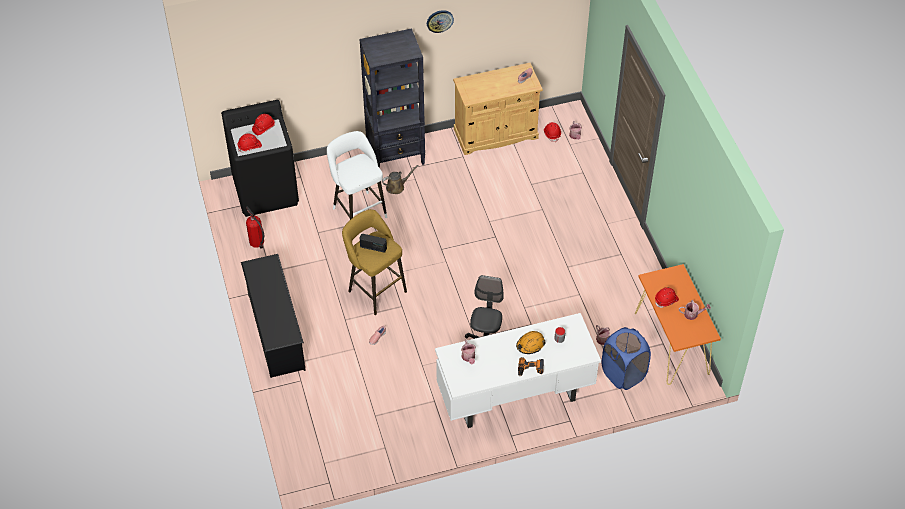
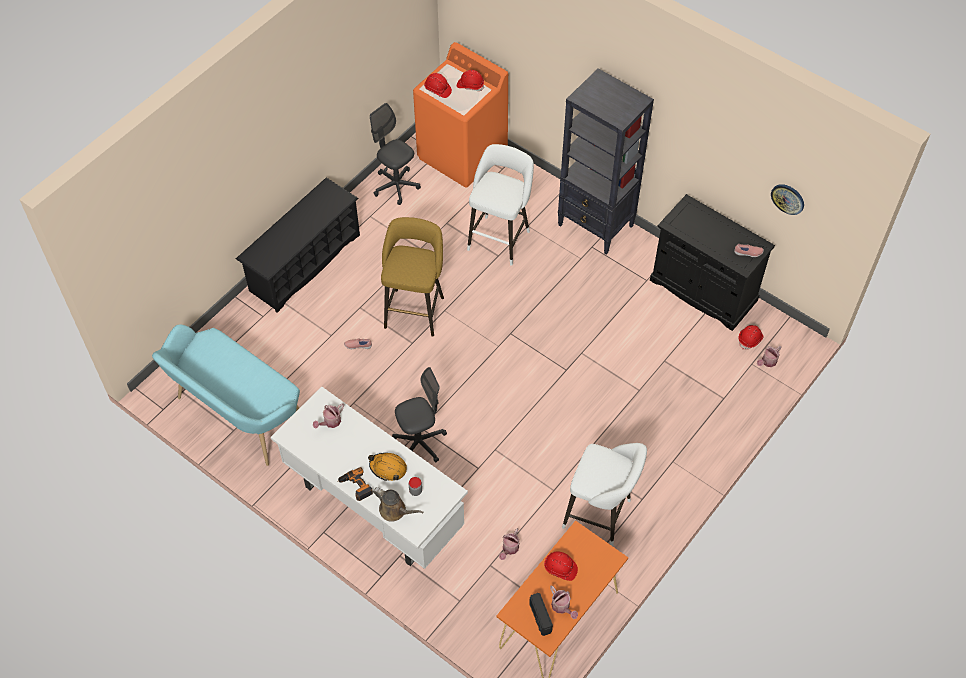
camera: 55 degrees right, 5 degrees up
black washing machine [221,100,299,217] -> orange washing machine [413,42,508,188]
fire extinguisher [246,206,264,249] -> grey office chair [370,103,421,205]
radio [360,234,387,252] -> radio moved to [529,593,553,636]
brown watering can [382,165,419,194] -> brown watering can moved to [373,487,424,522]
wall clock [427,10,454,33] -> wall clock moved to [771,184,804,215]
beige cabinet [453,63,543,155] -> black cabinet [650,194,775,331]
blue laundry basket [602,327,651,390] -> none
none -> turquoise bench [152,324,300,466]
none -> white stool [562,443,647,546]

